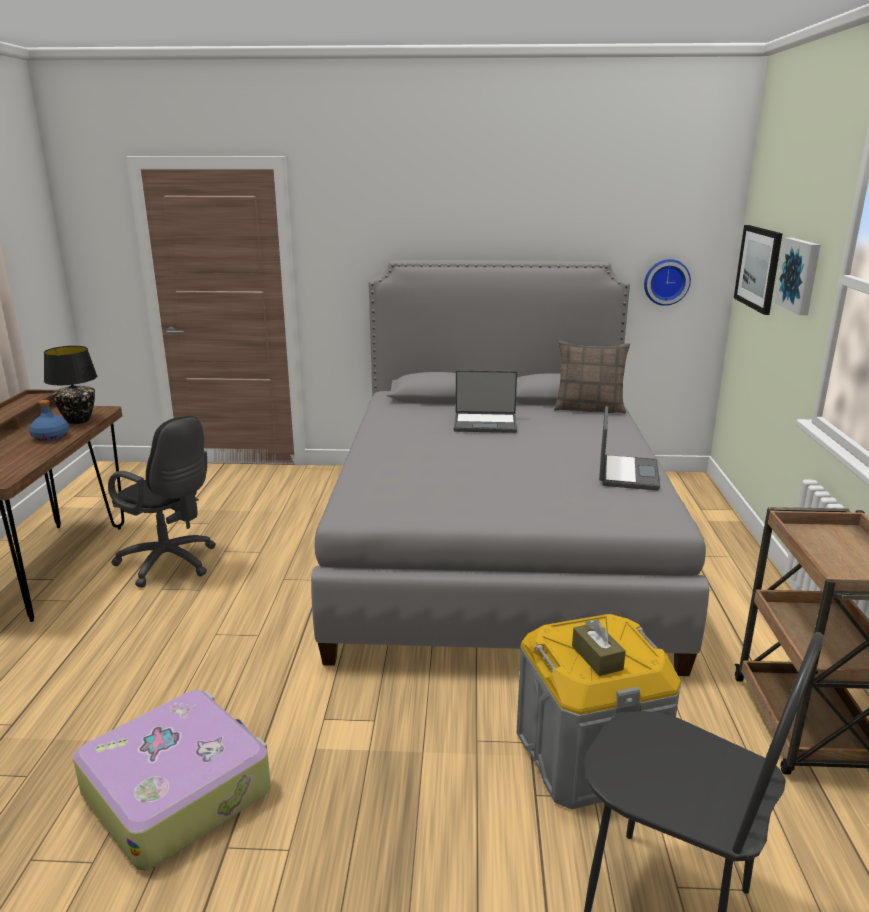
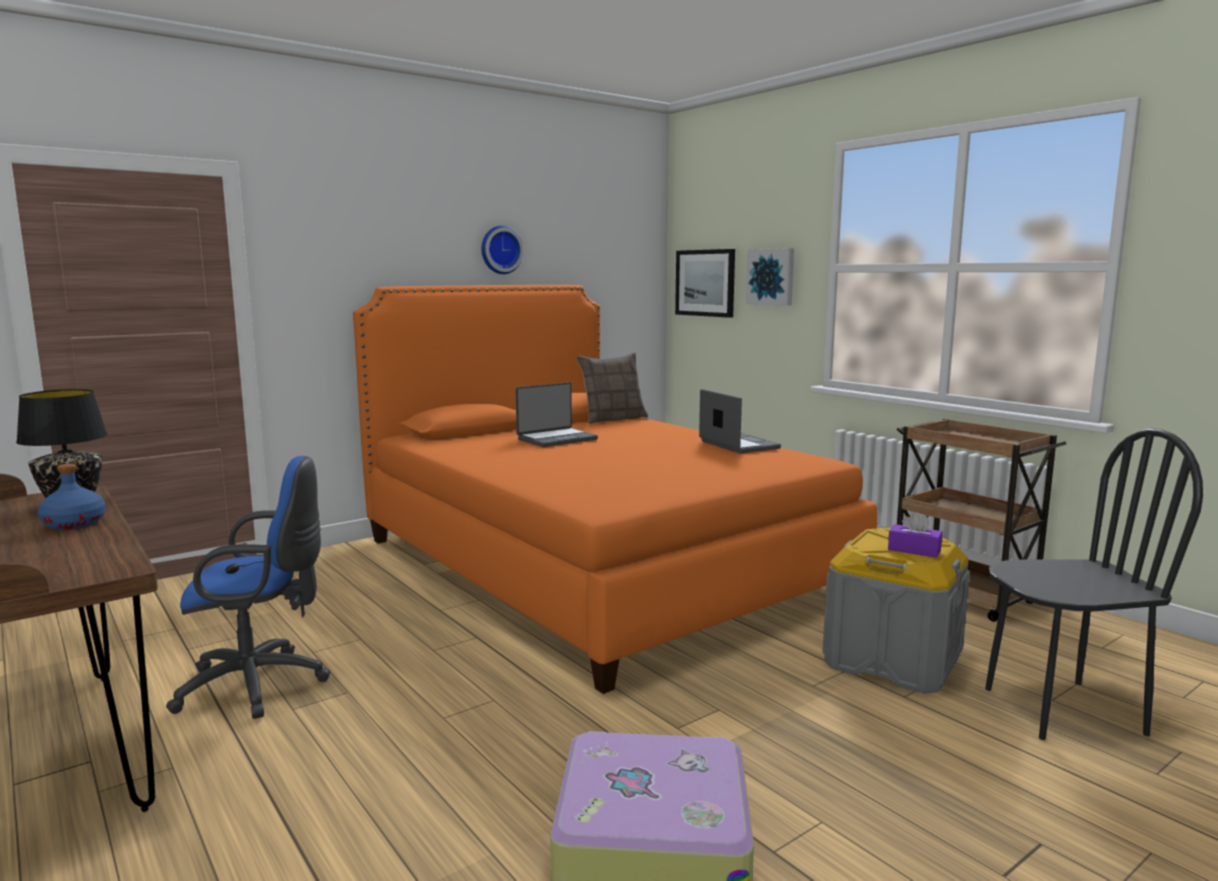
camera: 40 degrees left, 10 degrees down
black office chair [108,416,216,588] -> blue office chair [166,456,330,719]
grey bed [311,260,709,676] -> orange bed [353,285,877,694]
brown tissue box [572,619,626,676] -> purple tissue box [888,512,943,558]
wall clock [644,259,691,306] -> wall clock moved to [481,225,524,274]

